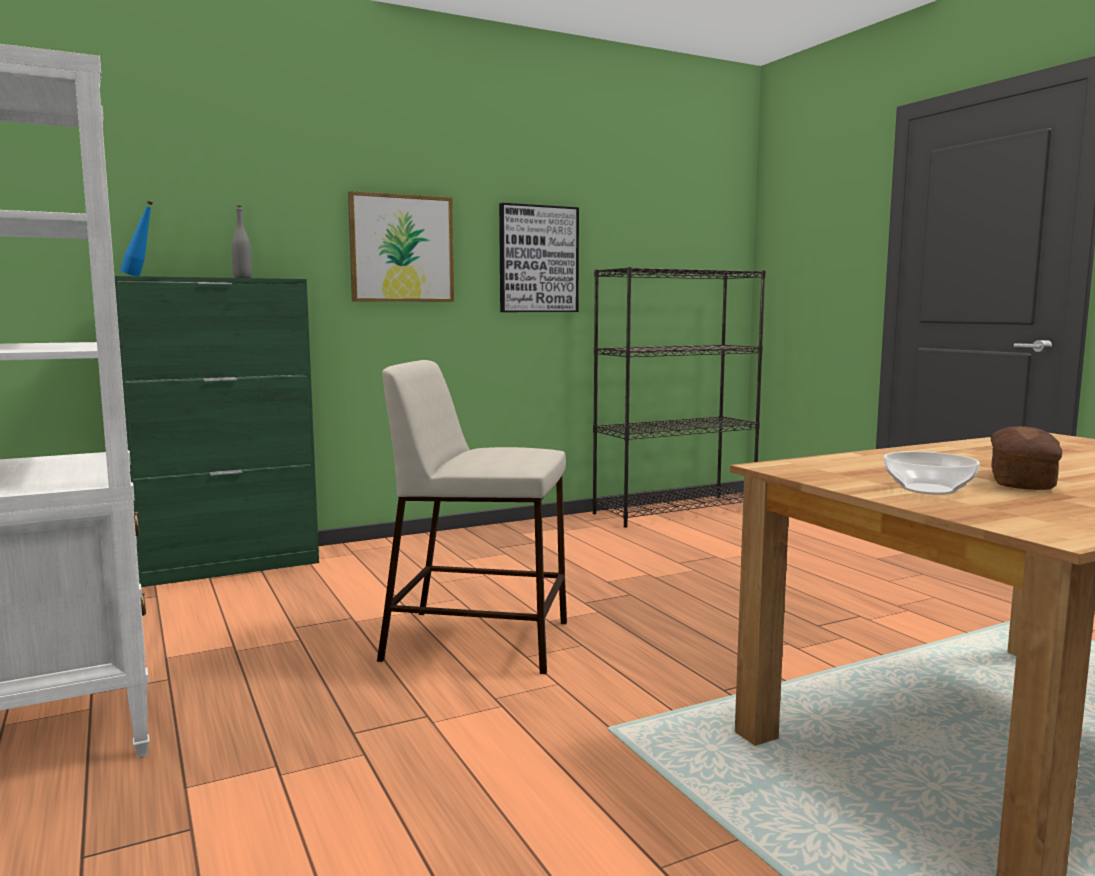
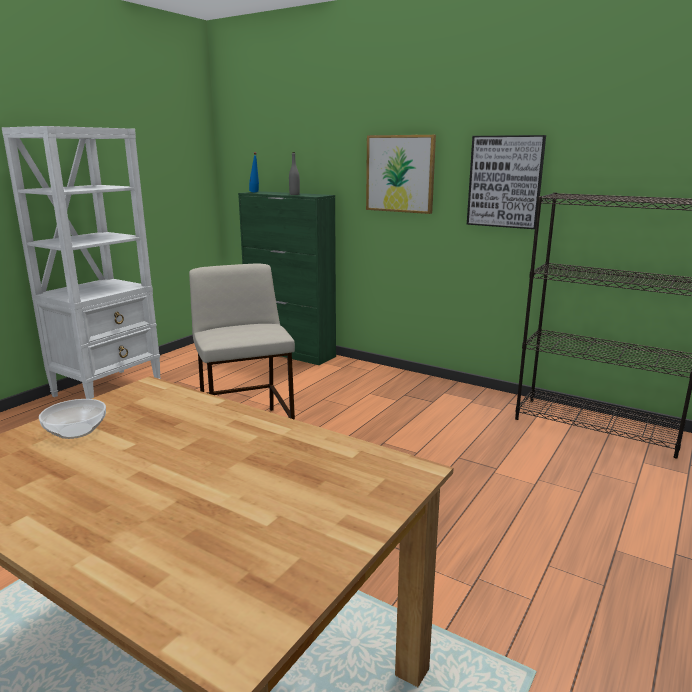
camera: 60 degrees right, 10 degrees up
bread [991,426,1062,490] -> none

